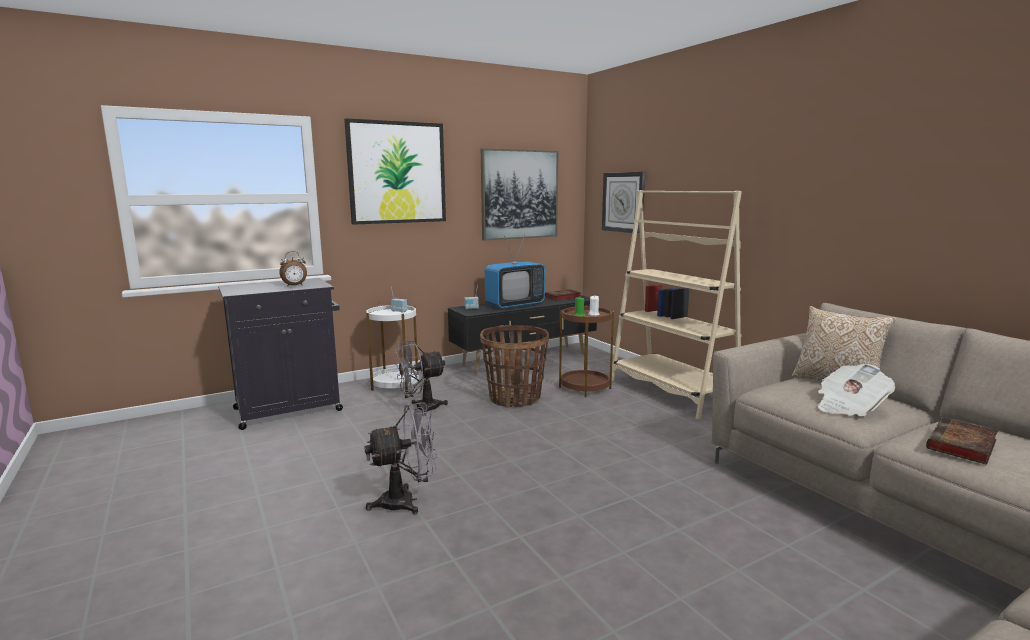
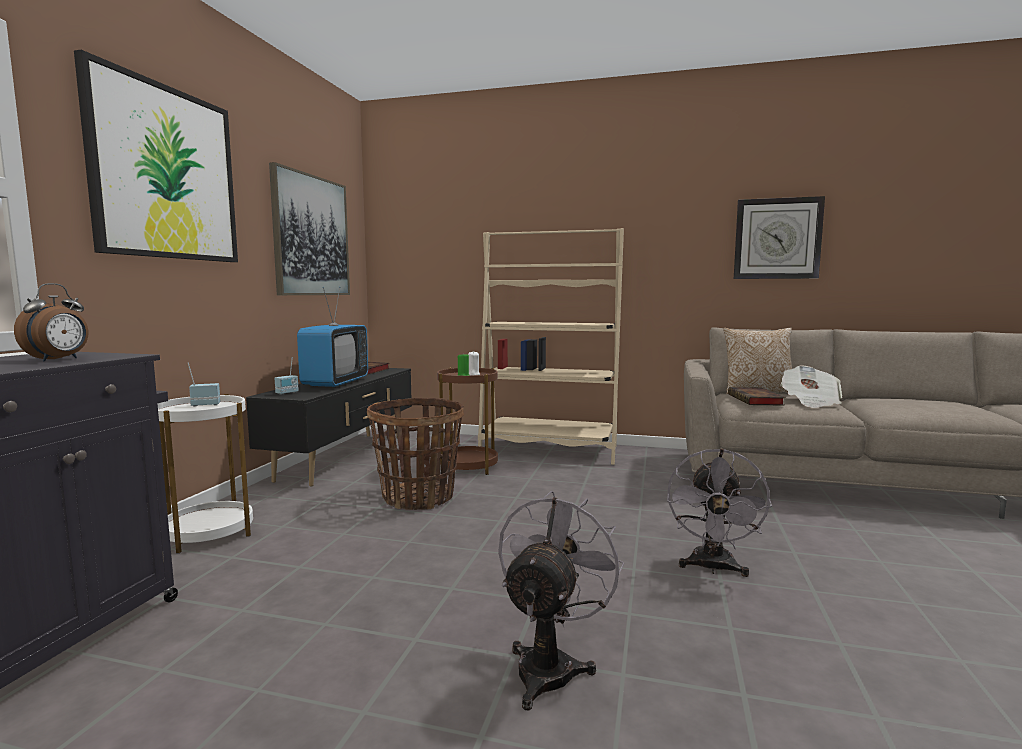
camera: 45 degrees left, 5 degrees down
grey fan [395,340,448,416] -> grey fan moved to [667,449,772,577]
wall clock [602,172,645,234] -> wall clock moved to [734,196,825,279]
book [926,417,998,465] -> book moved to [728,387,785,406]

